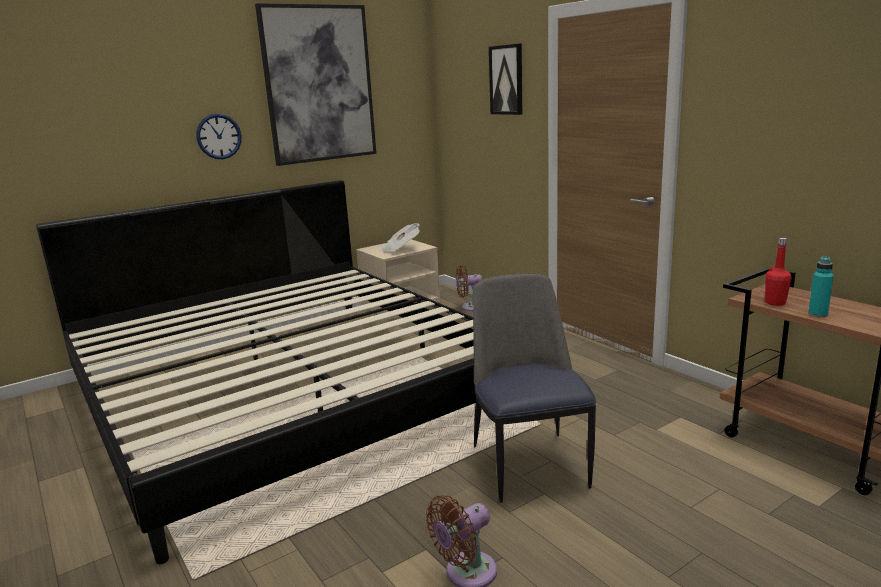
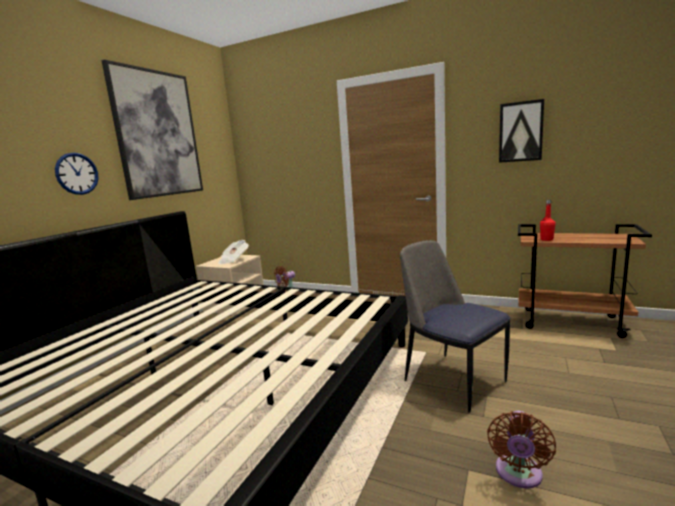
camera: 30 degrees left, 5 degrees down
picture [489,44,522,115] -> picture moved to [499,99,544,163]
turquoise bottle [808,256,834,317] -> none

